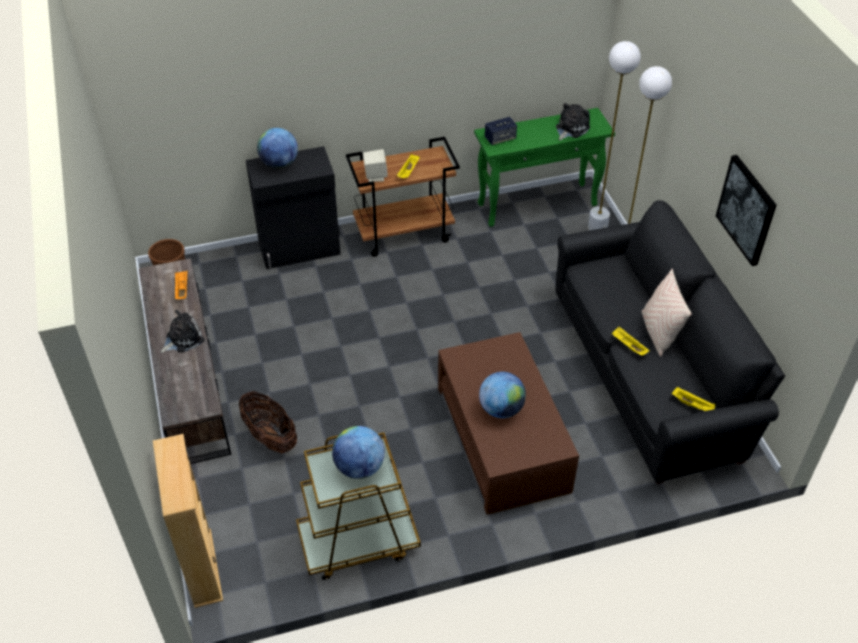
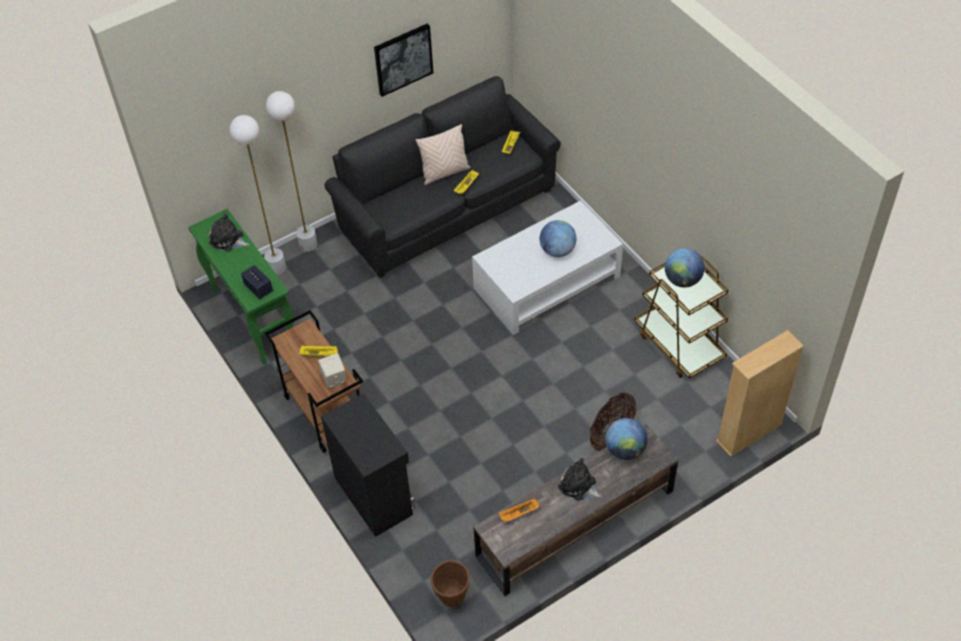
camera: 105 degrees left, 5 degrees up
globe [257,128,298,169] -> globe moved to [606,418,648,460]
brown coffee table [438,332,579,515] -> white coffee table [472,201,623,335]

